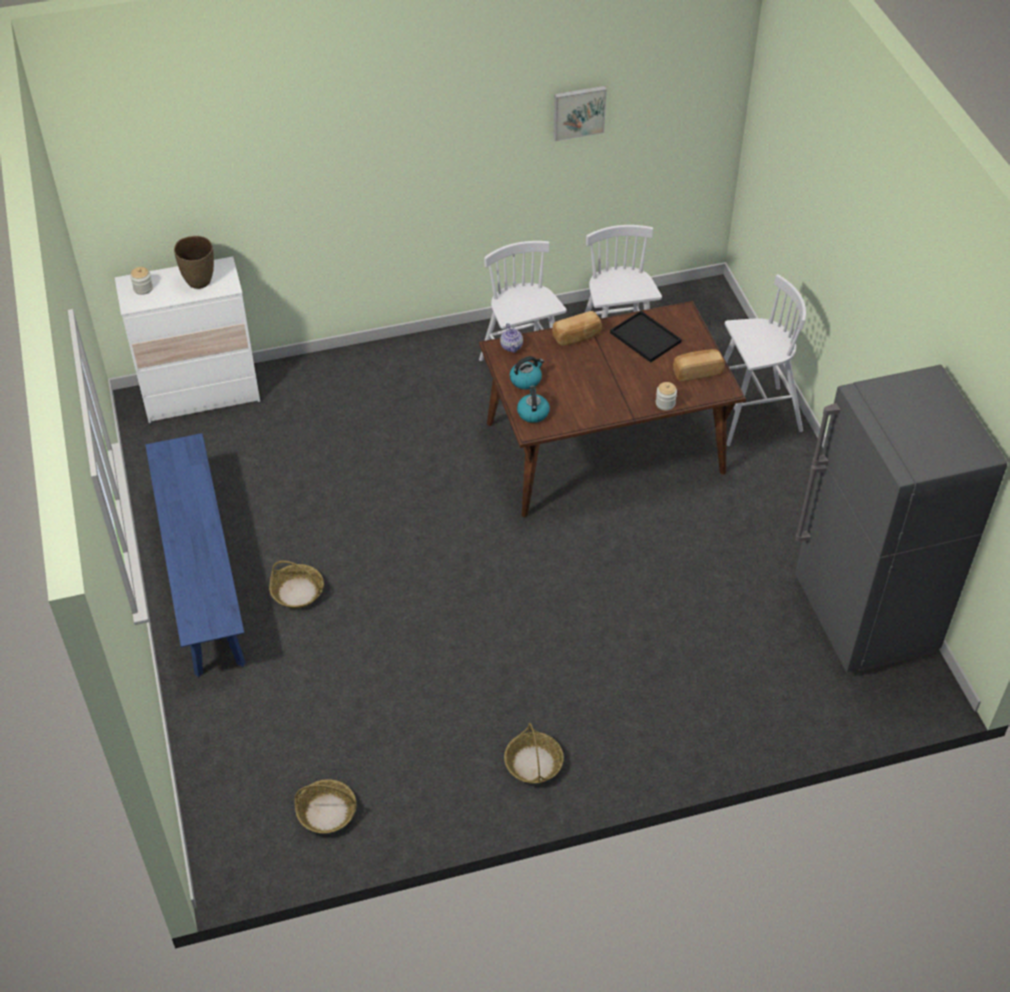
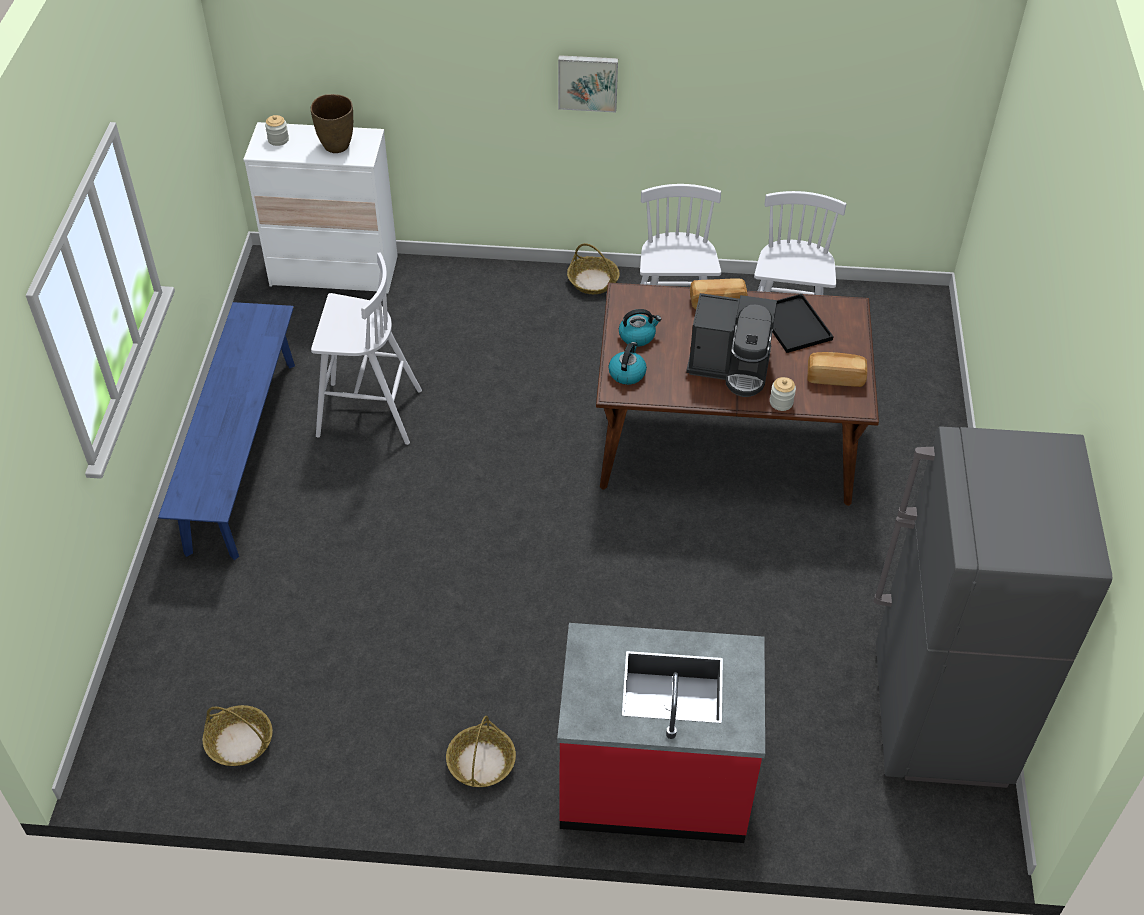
camera: 20 degrees right, 0 degrees up
basket [269,561,324,609] -> basket moved to [567,243,620,294]
teapot [500,323,523,353] -> none
picture [553,86,607,141] -> picture moved to [558,55,618,112]
white stool [724,274,806,446] -> white stool moved to [311,253,422,445]
none -> red counter [557,623,765,843]
none -> coffee machine [686,293,777,397]

